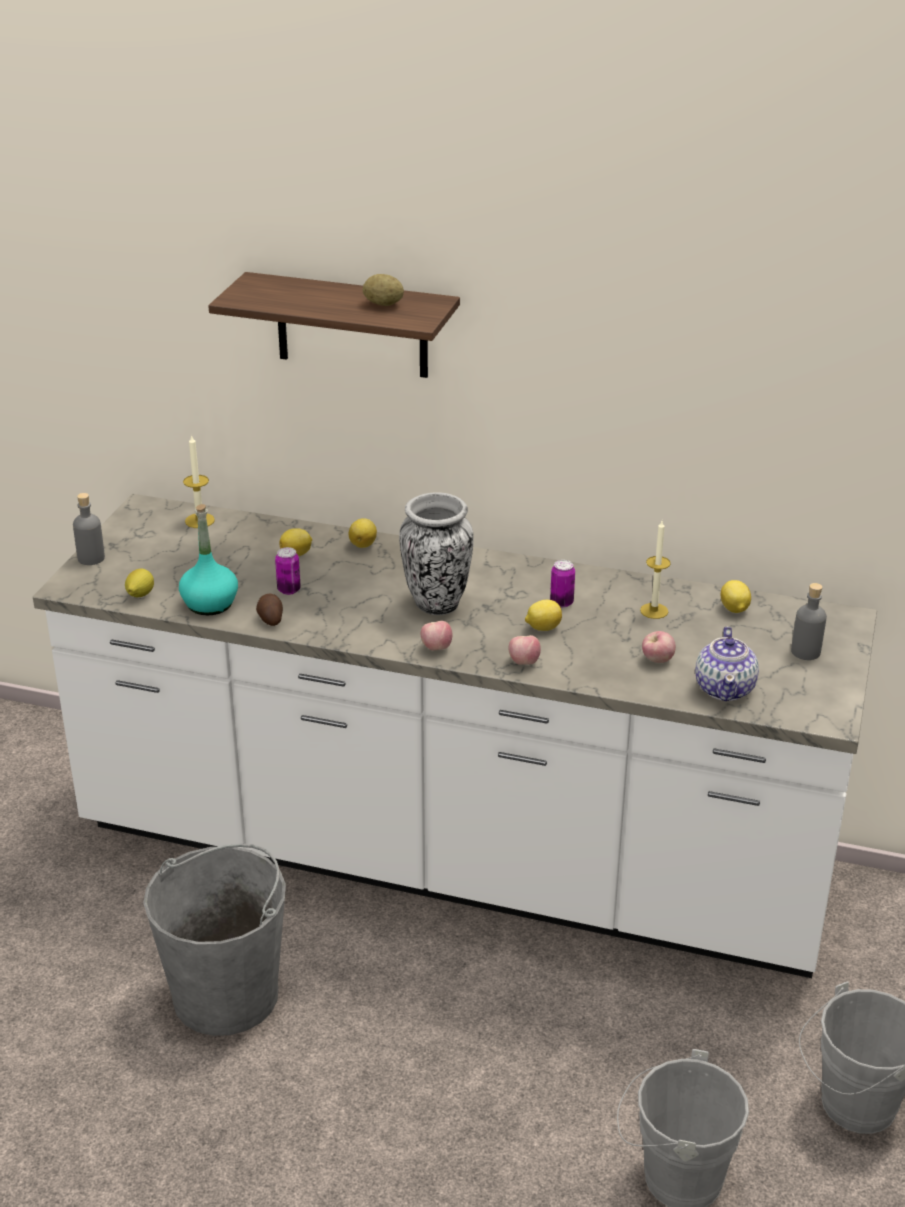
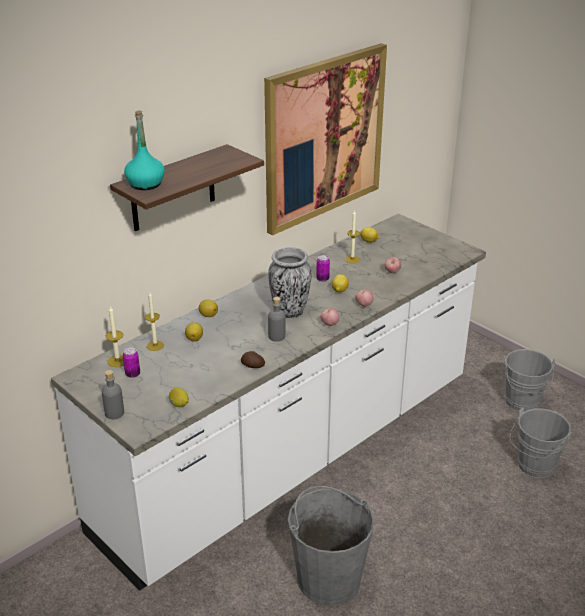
camera: 60 degrees left, 0 degrees up
turquoise bottle [179,504,238,616] -> turquoise bottle moved to [124,110,165,190]
can [275,547,301,595] -> can moved to [123,347,140,378]
potato [363,274,404,306] -> none
teapot [695,626,759,701] -> none
grey bottle [791,583,827,660] -> grey bottle moved to [268,297,286,342]
none -> candle [145,292,164,351]
none -> picture [264,43,387,236]

